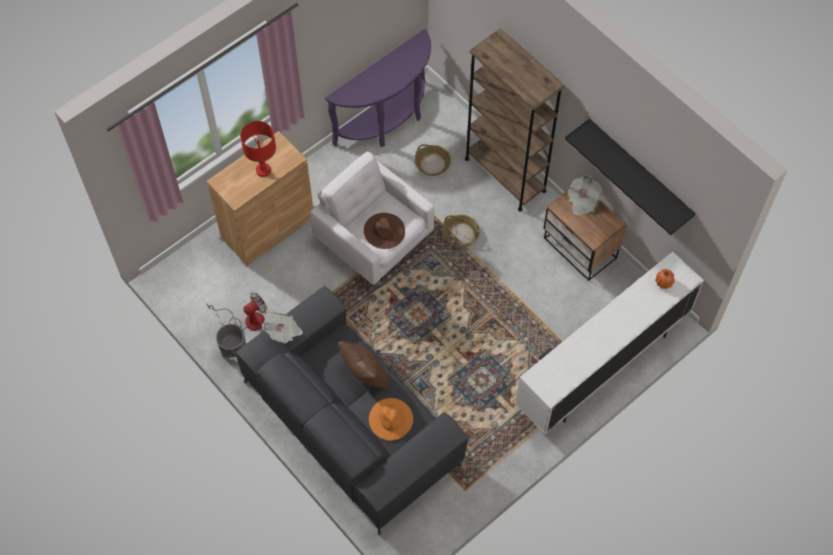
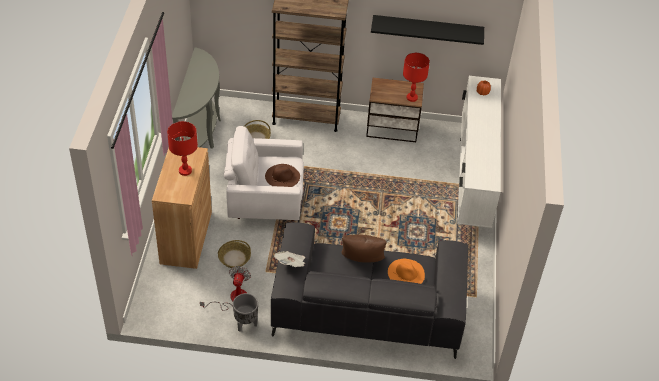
camera: 45 degrees left, 15 degrees down
purple console table [325,29,431,147] -> grey console table [172,47,221,149]
basket [442,214,480,247] -> basket moved to [218,240,251,268]
newspaper [568,175,603,215] -> none
none -> red table lamp [403,53,430,102]

